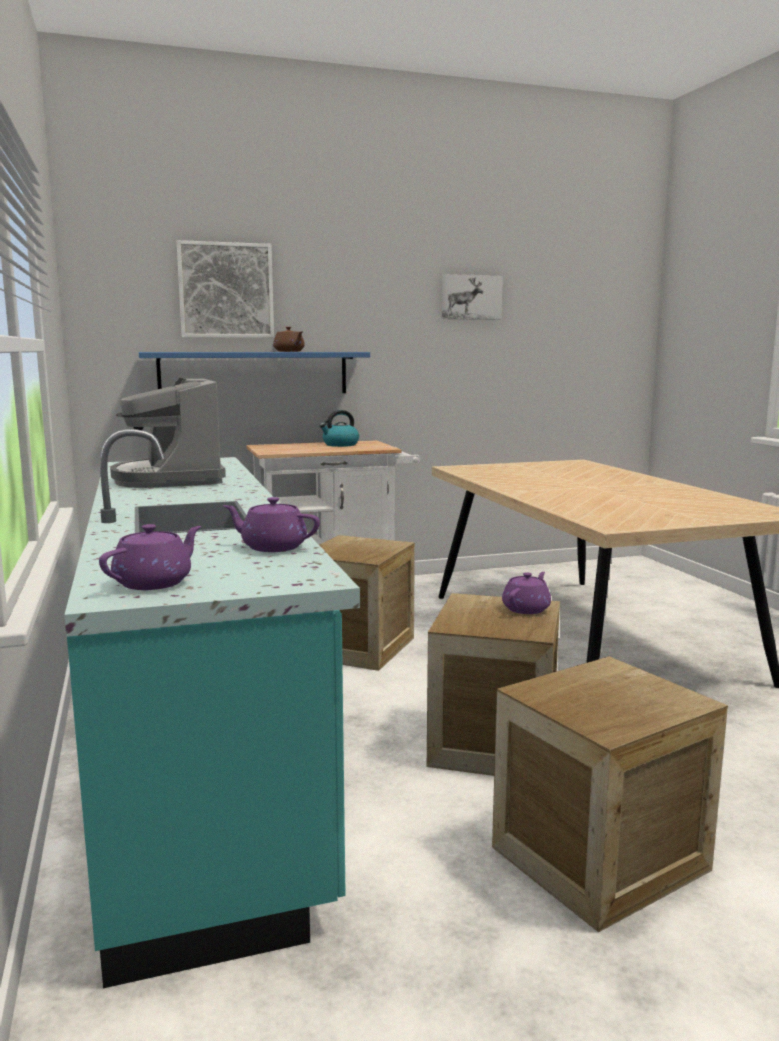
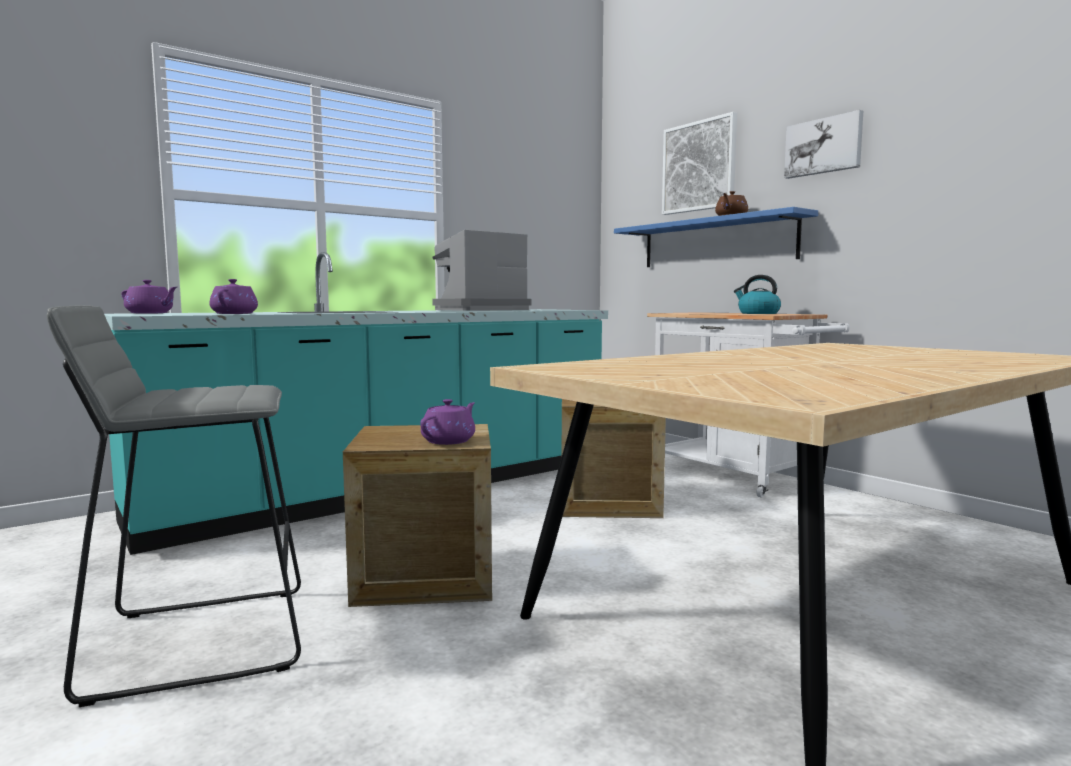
camera: 70 degrees right, 5 degrees down
picture [442,274,503,320] -> picture moved to [784,110,863,179]
crate [492,656,728,932] -> grey stool [47,305,301,707]
purple teapot [502,572,551,614] -> purple teapot turned 75 degrees counterclockwise [420,399,475,445]

